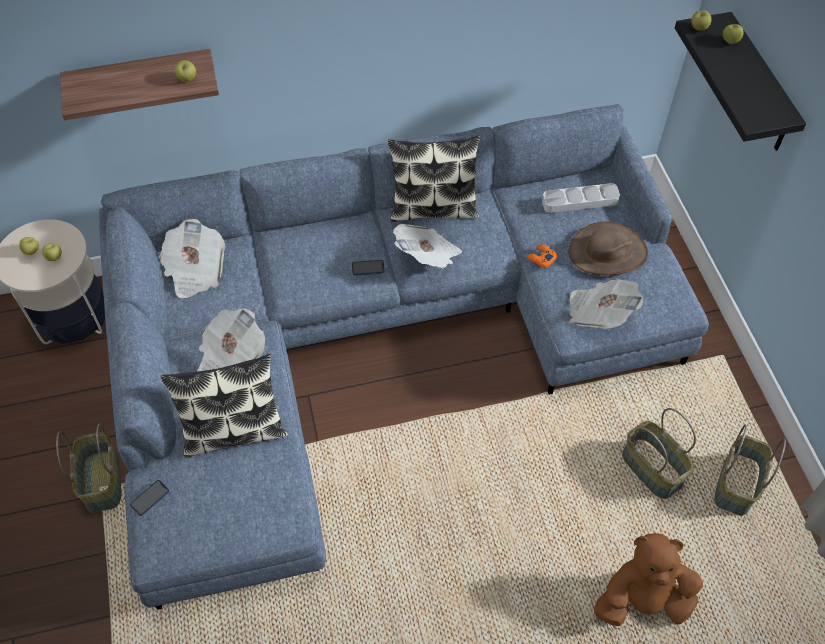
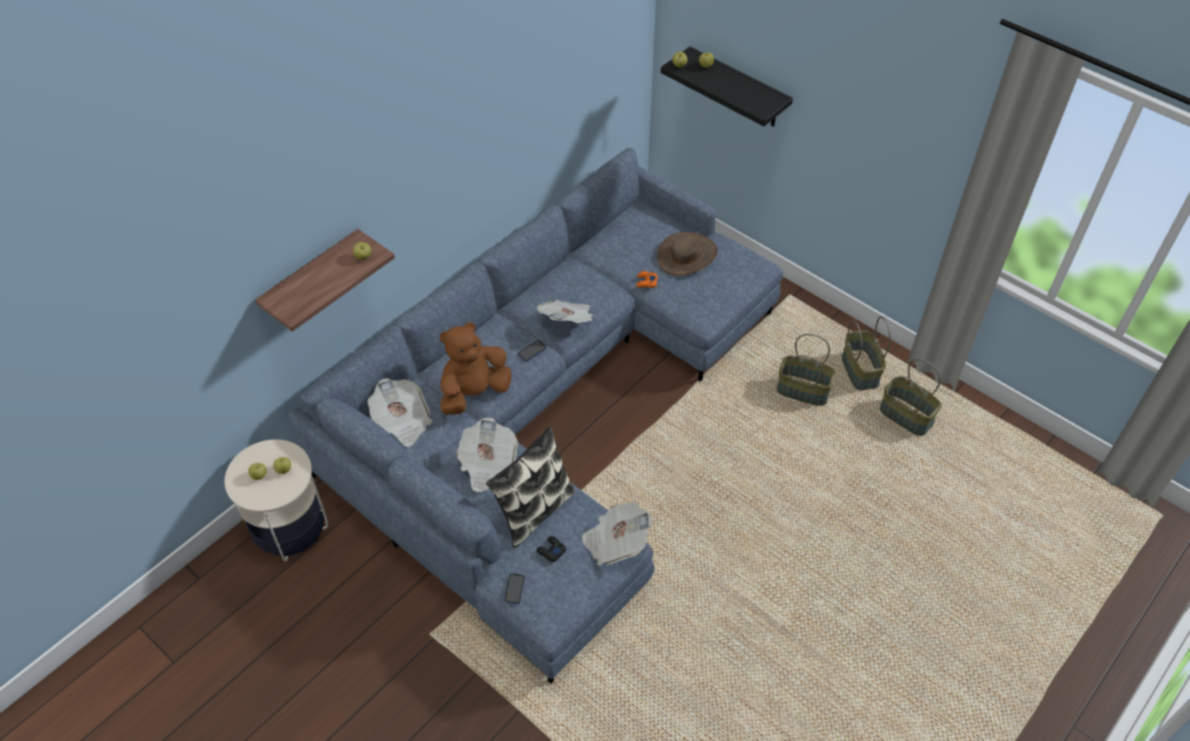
camera: 35 degrees left, 5 degrees down
basket [56,424,121,513] -> basket moved to [880,359,942,436]
pillow [388,135,480,222] -> none
grey tray [542,183,620,213] -> none
newspaper [569,278,643,329] -> newspaper moved to [581,502,653,566]
brown plush toy [594,533,703,626] -> brown plush toy moved to [440,322,511,415]
none -> black game controller [537,536,566,562]

